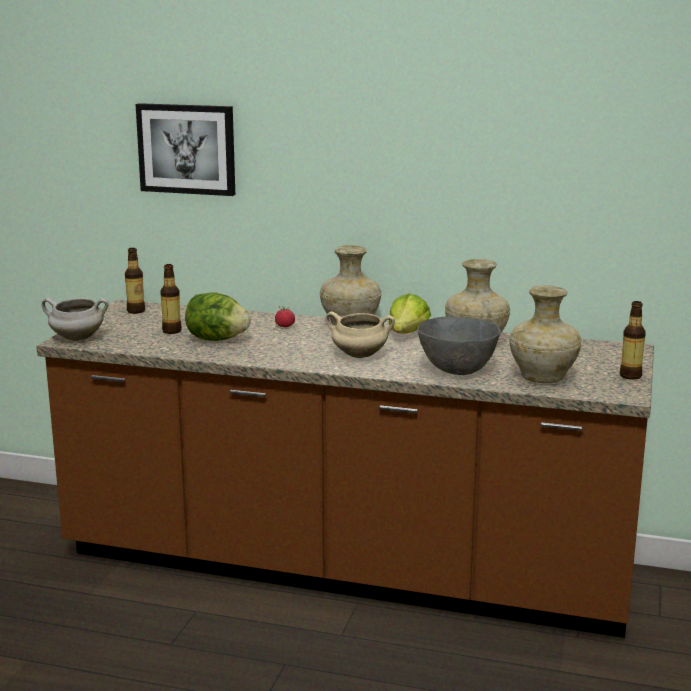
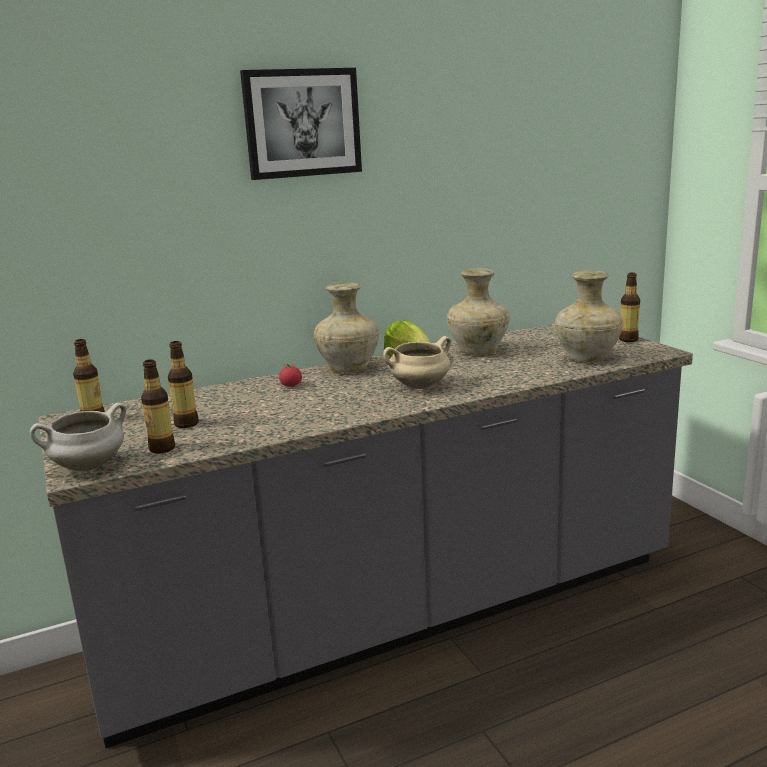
camera: 40 degrees left, 0 degrees up
brown counter [36,300,654,638] -> grey counter [38,324,693,748]
picture [136,103,235,196] -> picture moved to [240,68,362,180]
lettuce [185,292,251,341] -> none
grey bowl [417,316,501,375] -> none
none -> bottle [141,359,175,454]

